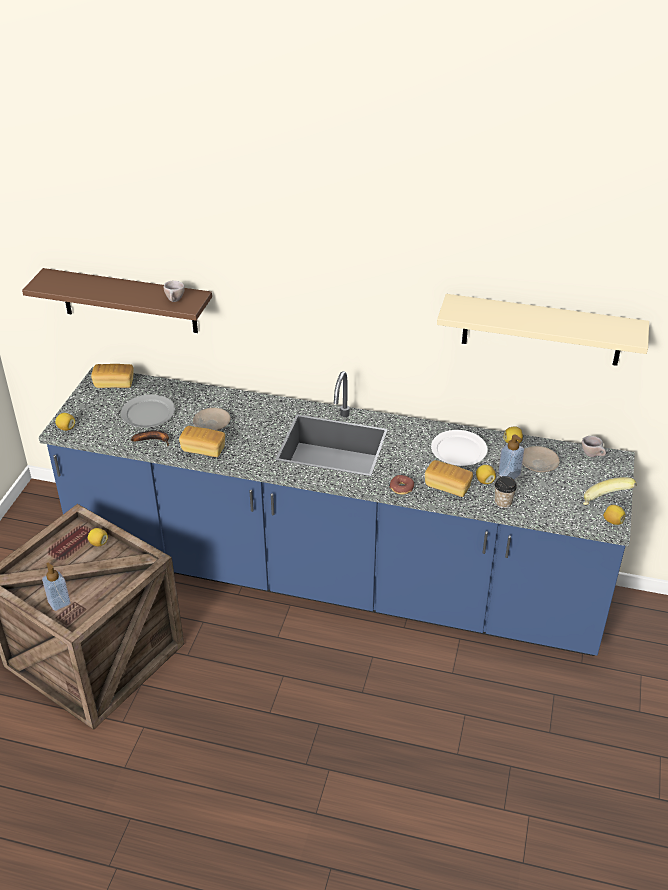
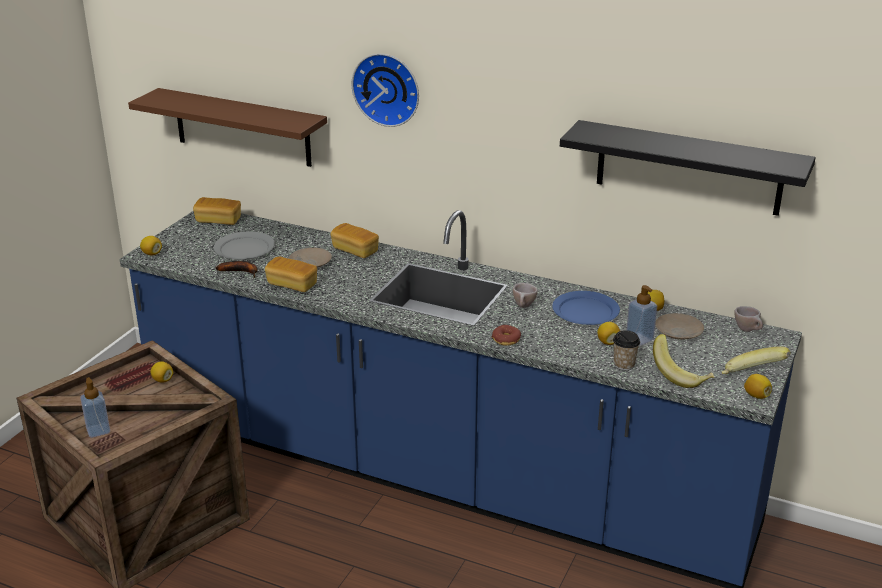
camera: 10 degrees right, 10 degrees down
beige cup [164,281,185,302] -> beige cup moved to [513,283,537,308]
bread [425,460,473,497] -> bread moved to [331,223,379,258]
white plate [431,430,488,466] -> blue plate [552,291,620,325]
beige shelf [437,294,649,366] -> black shelf [560,120,816,216]
none -> wall clock [352,53,419,127]
none -> banana [653,334,715,388]

